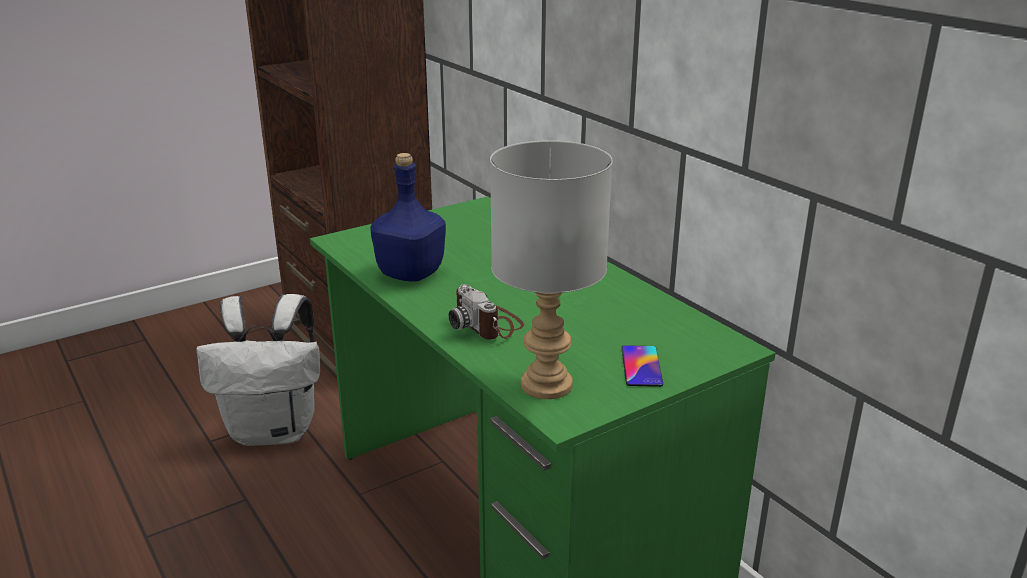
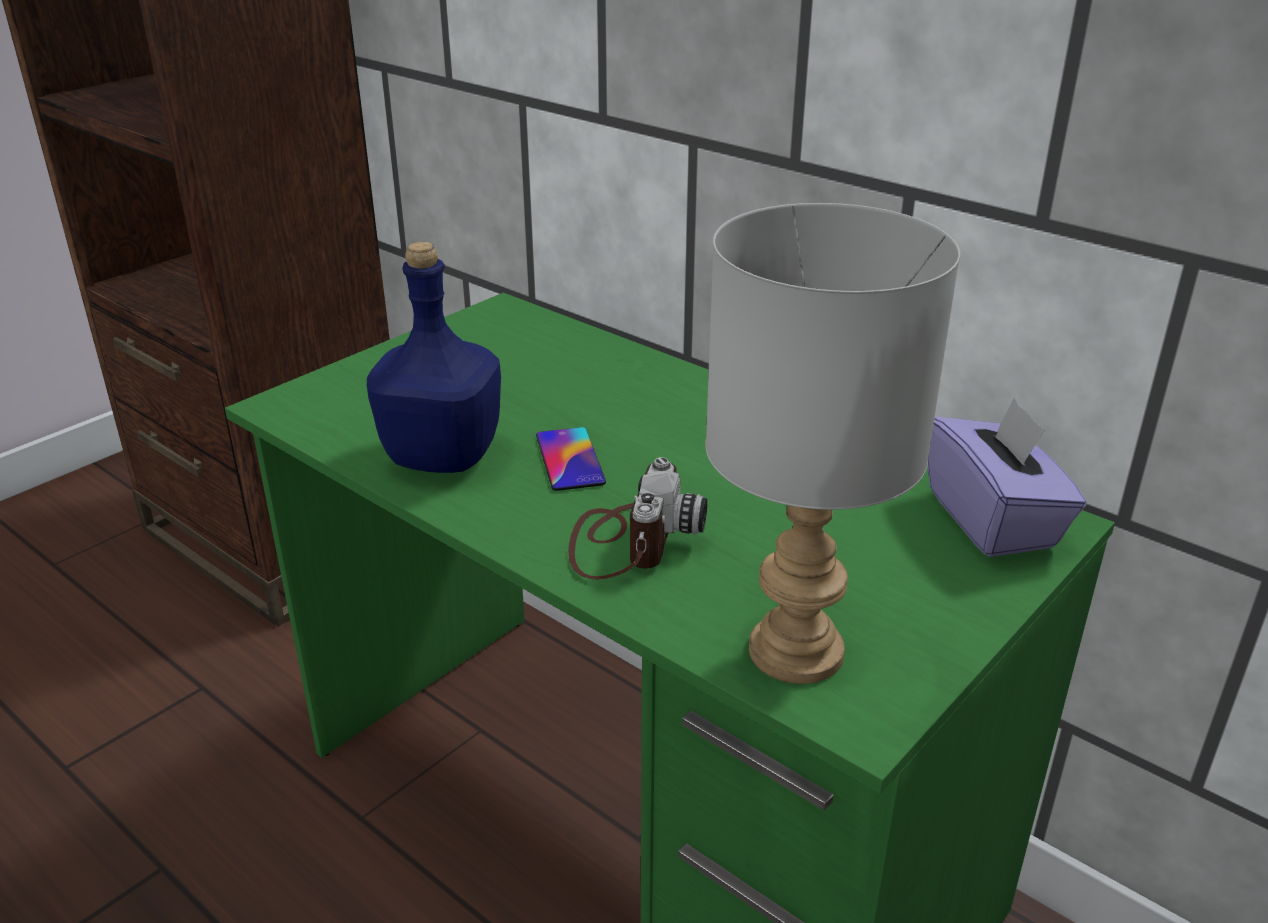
camera: 15 degrees left, 5 degrees up
white backpack [196,294,320,446] -> none
camera [449,284,524,340] -> camera turned 120 degrees counterclockwise [568,457,707,580]
phone [621,345,663,387] -> phone moved to [536,427,606,491]
none -> purple tissue box [928,397,1086,557]

